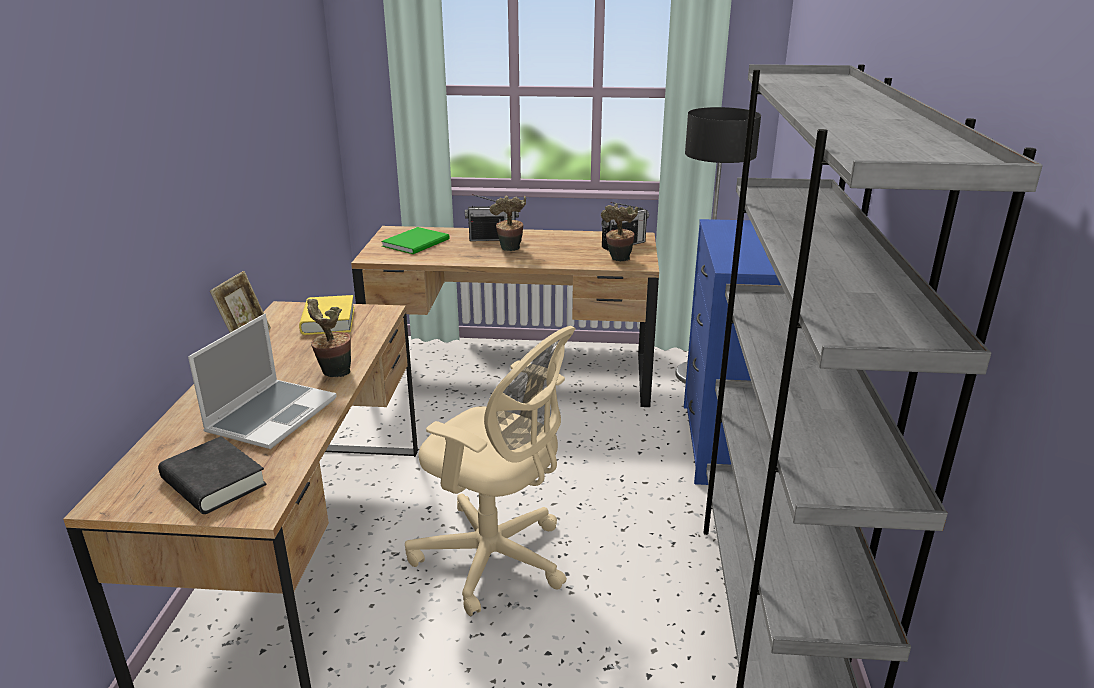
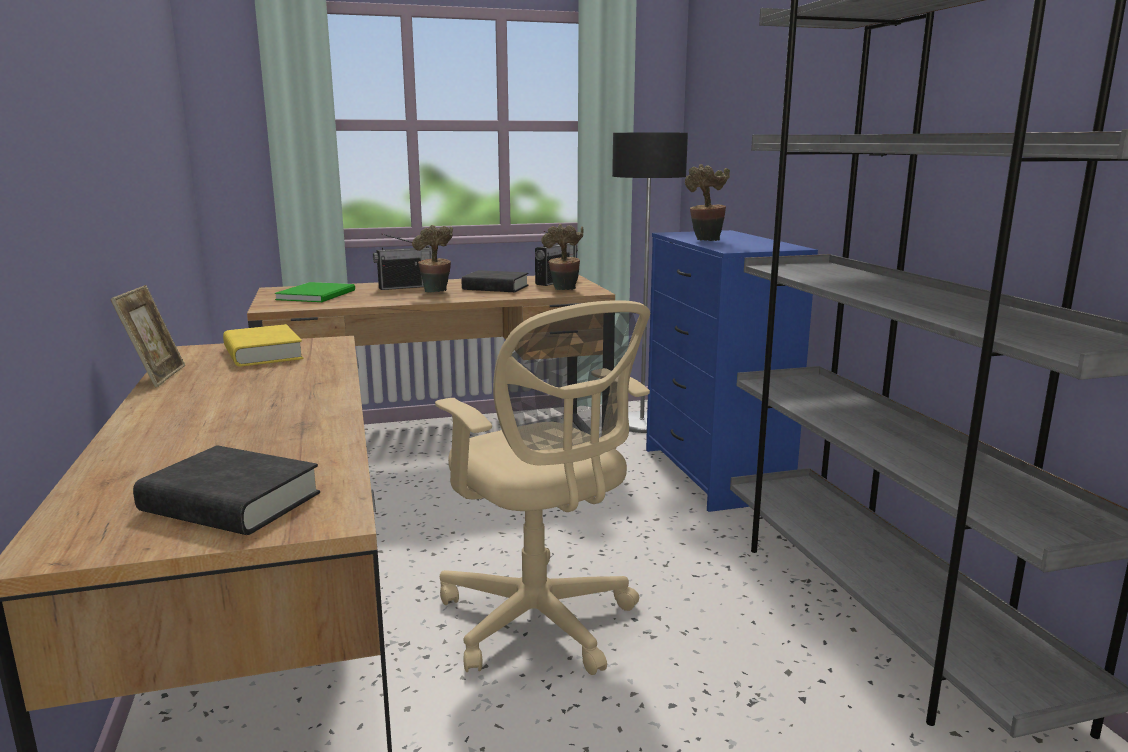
camera: 20 degrees left, 10 degrees down
laptop [188,314,337,449] -> none
potted plant [307,299,351,377] -> potted plant moved to [685,164,730,241]
beige office chair [405,326,576,616] -> beige office chair turned 45 degrees clockwise [435,300,650,675]
none -> black book [462,270,528,292]

